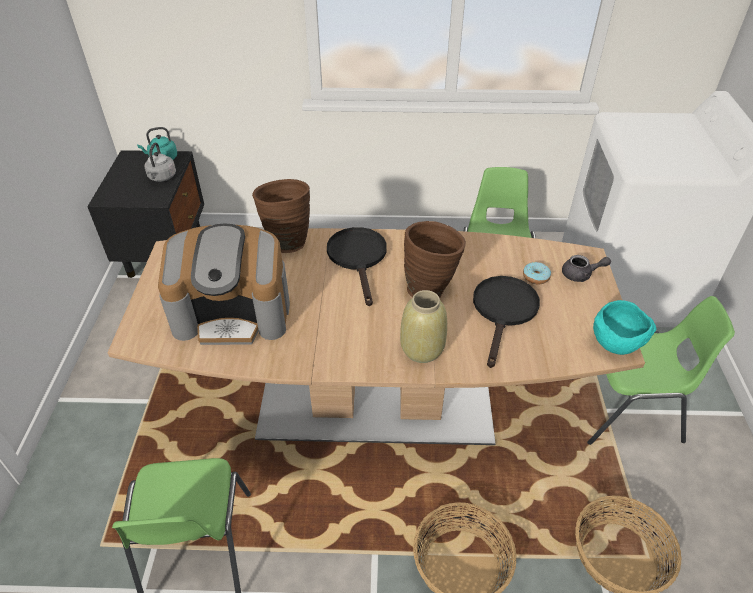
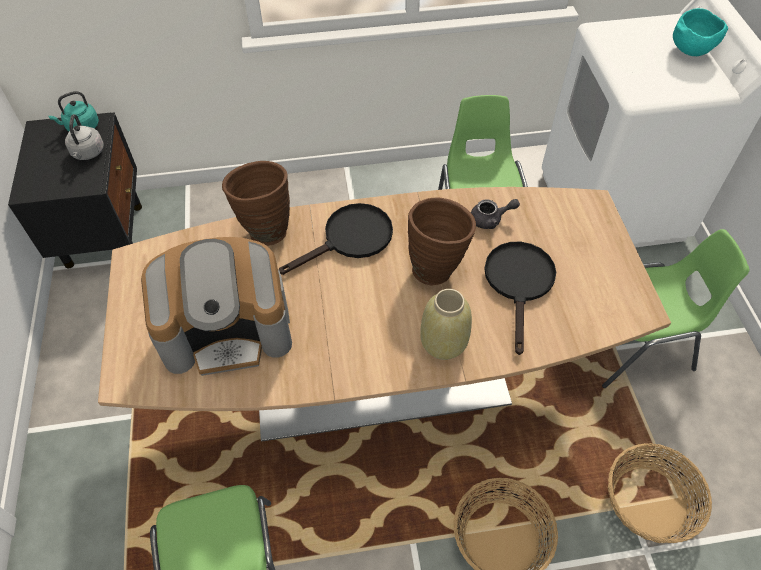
camera: 10 degrees left, 10 degrees up
black frying pan [327,227,387,306] -> black frying pan turned 75 degrees clockwise [279,203,393,275]
donut [523,262,551,284] -> none
grey teapot [562,255,611,282] -> grey teapot moved to [471,199,520,229]
turquoise bowl [593,300,656,355] -> turquoise bowl moved to [673,8,728,56]

